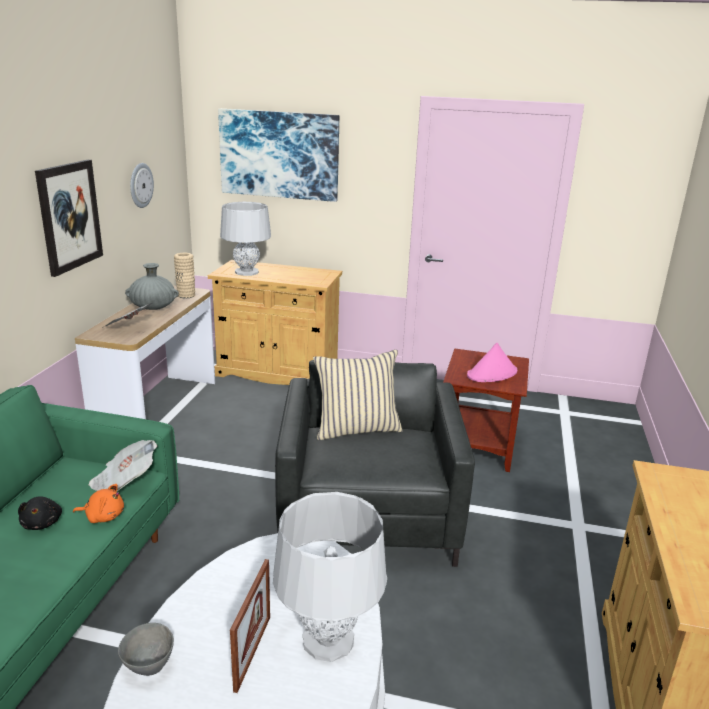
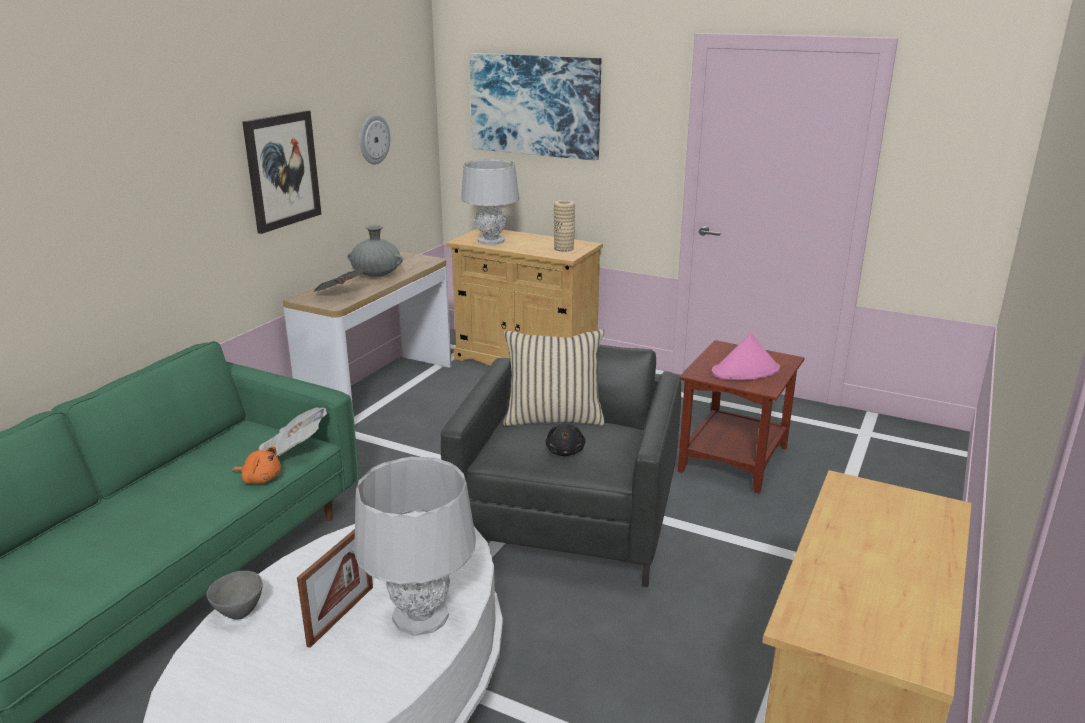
camera: 15 degrees right, 0 degrees up
black plush toy [18,496,62,530] -> black plush toy moved to [545,423,585,456]
beige vase [174,253,195,298] -> beige vase moved to [554,200,575,252]

